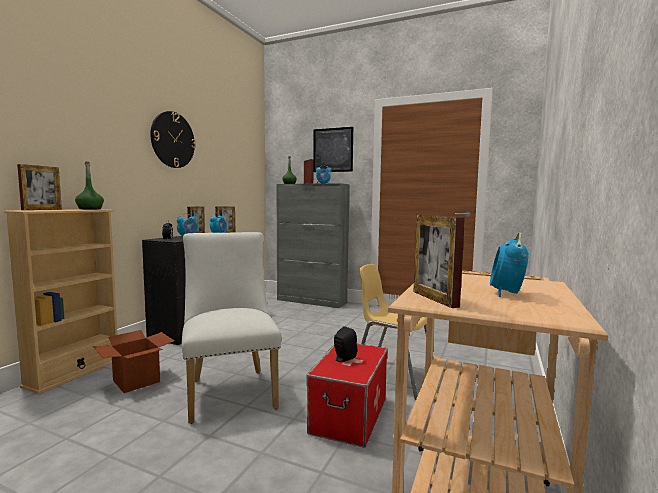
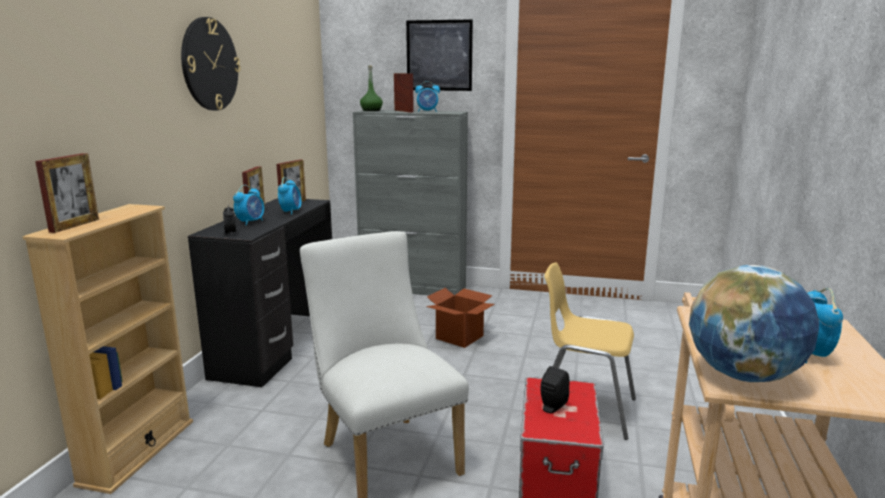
camera: 10 degrees left, 10 degrees up
green bottle [75,162,104,209] -> none
cardboard box [93,330,174,393] -> cardboard box moved to [426,288,495,348]
picture frame [414,215,465,308] -> globe [689,265,819,382]

